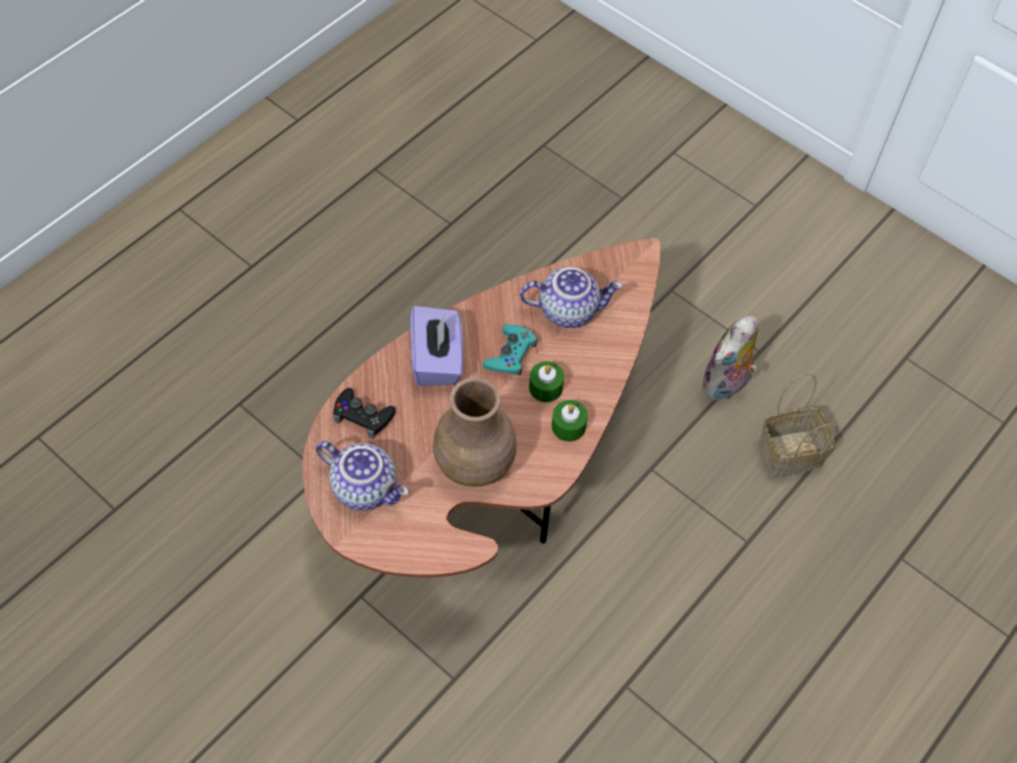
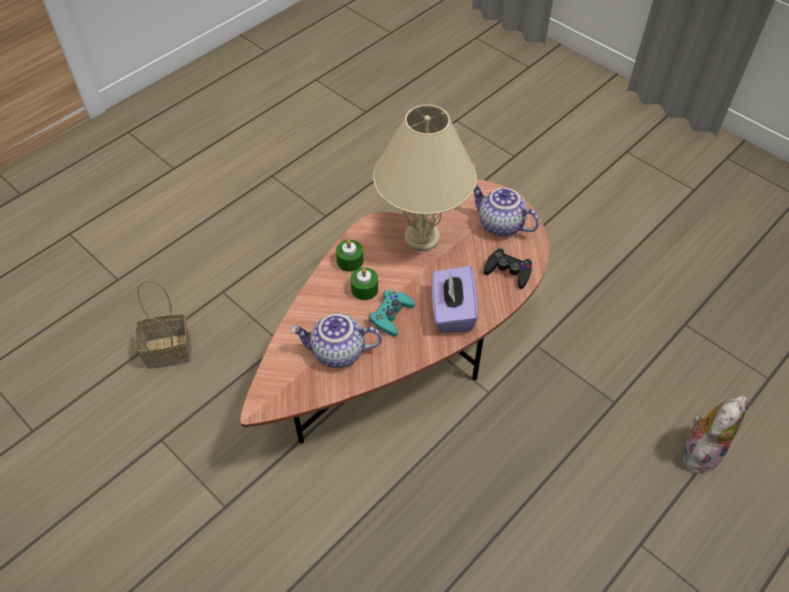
camera: 175 degrees left, 5 degrees down
brown vase [433,378,517,487] -> beige table lamp [373,104,477,251]
plush toy [700,316,758,402] -> plush toy moved to [683,396,747,478]

